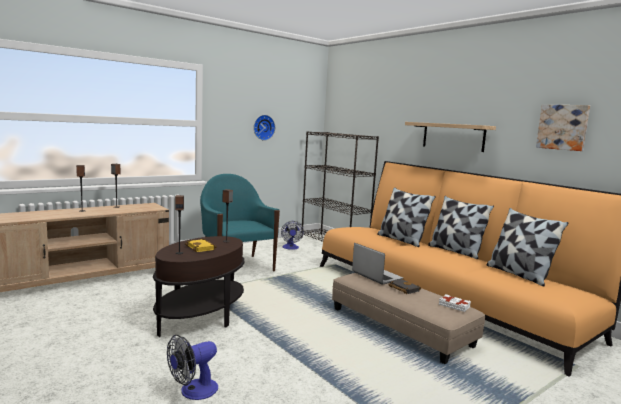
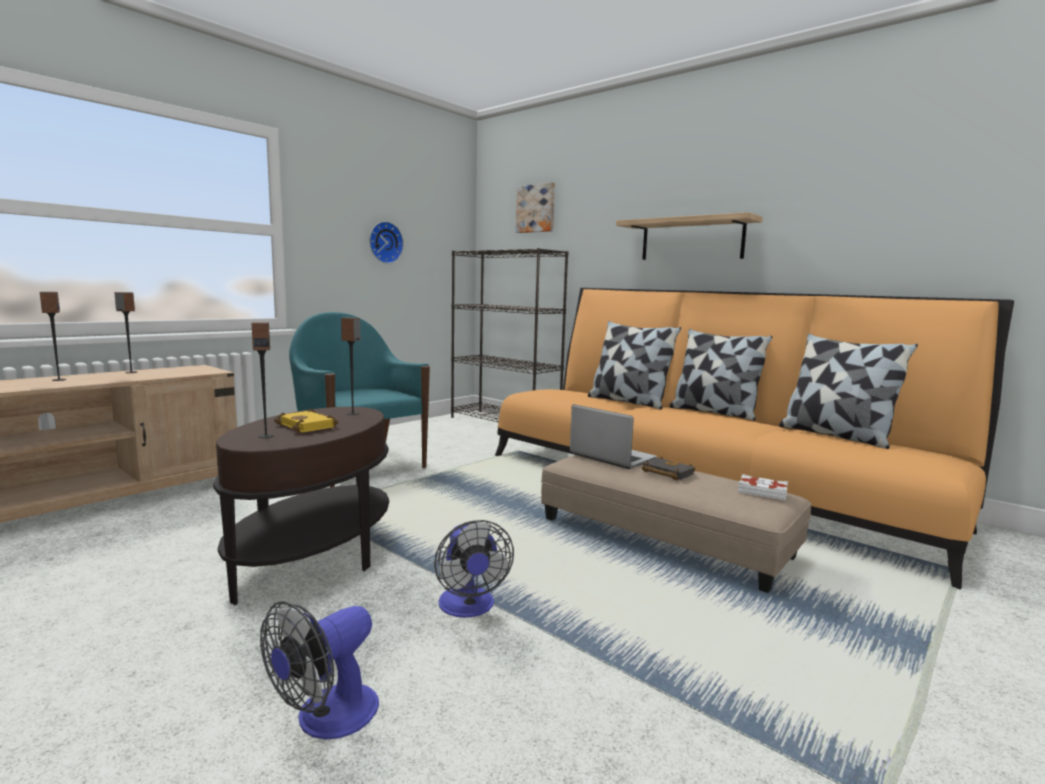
camera: 10 degrees left, 0 degrees up
fan [281,221,304,250] -> fan moved to [434,520,514,618]
picture [536,105,590,151] -> picture moved to [516,182,555,233]

